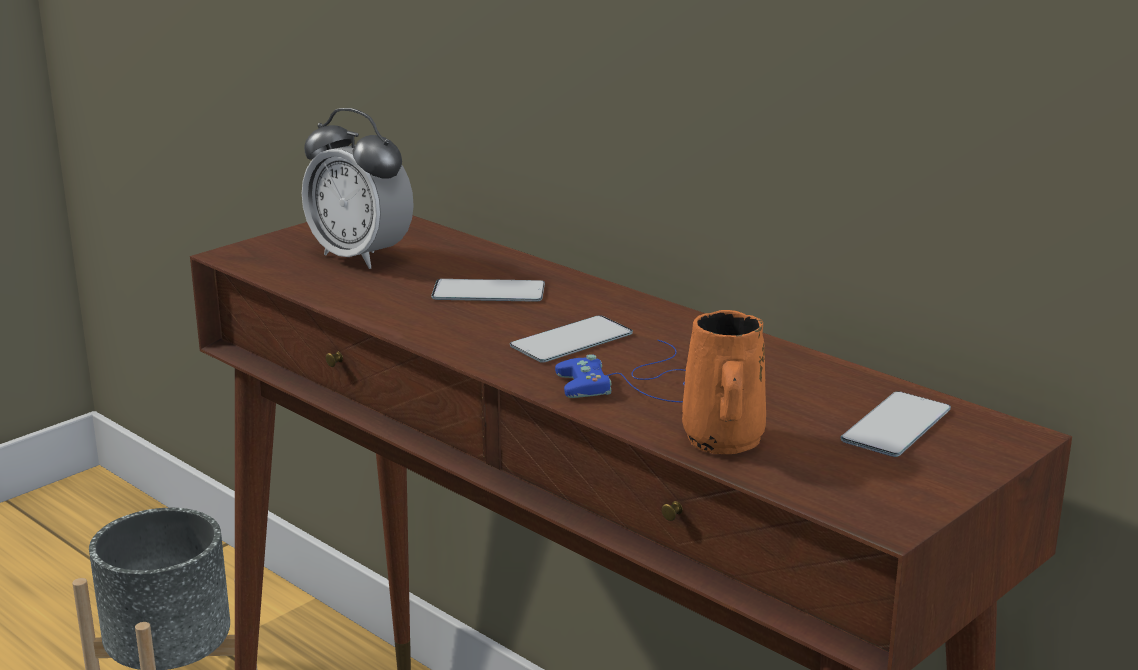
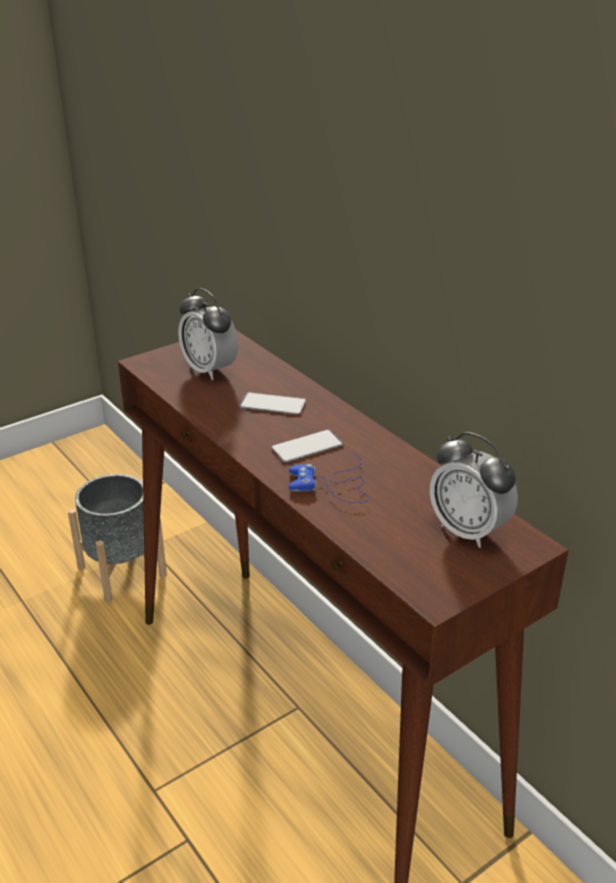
camera: 10 degrees right, 10 degrees up
orange mug [682,310,766,454] -> none
phone [841,391,951,457] -> alarm clock [430,432,518,548]

